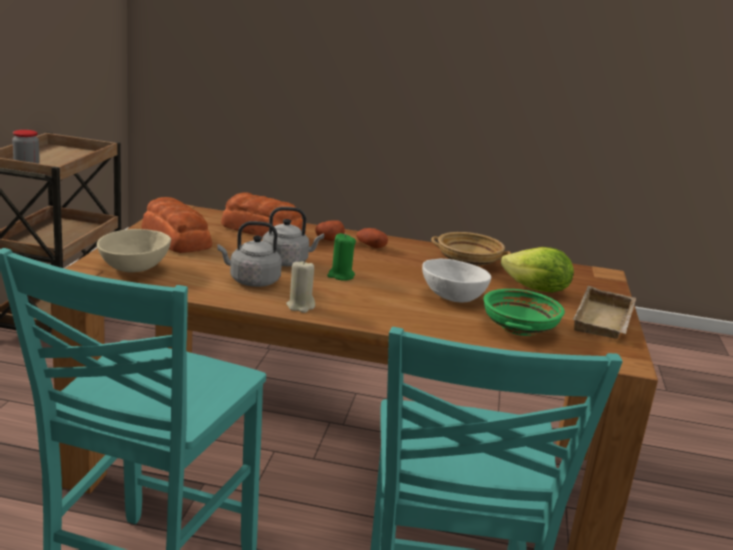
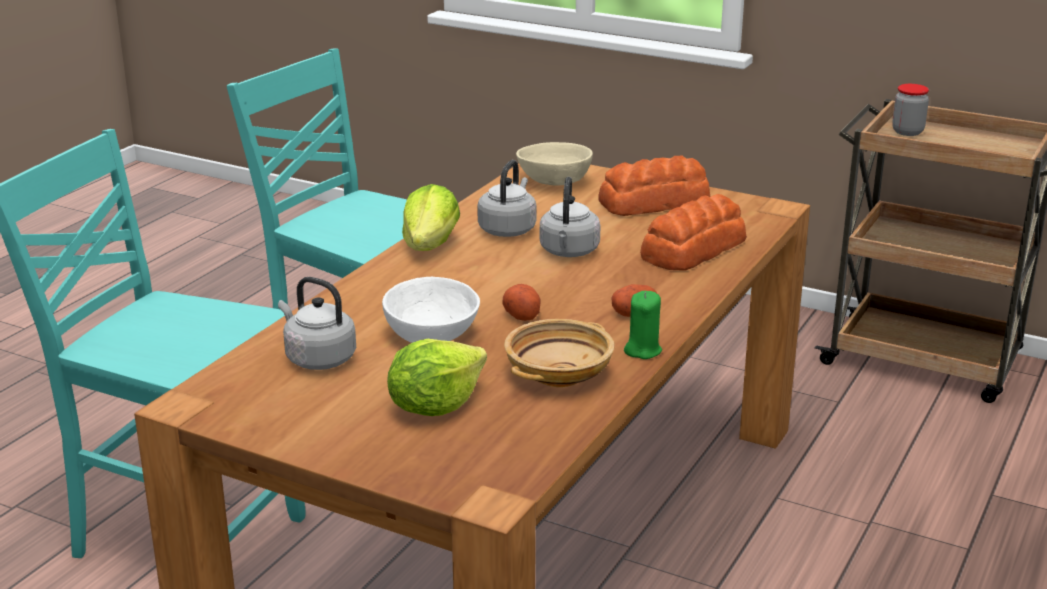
camera: 110 degrees right, 5 degrees up
beige candle [286,260,315,313] -> lettuce [402,184,460,251]
potato [315,220,345,241] -> potato moved to [502,284,540,321]
green candle [327,233,356,280] -> green candle moved to [624,291,662,359]
green bowl [483,289,565,336] -> grey kettle [278,277,356,370]
beige tray [573,286,636,339] -> none

